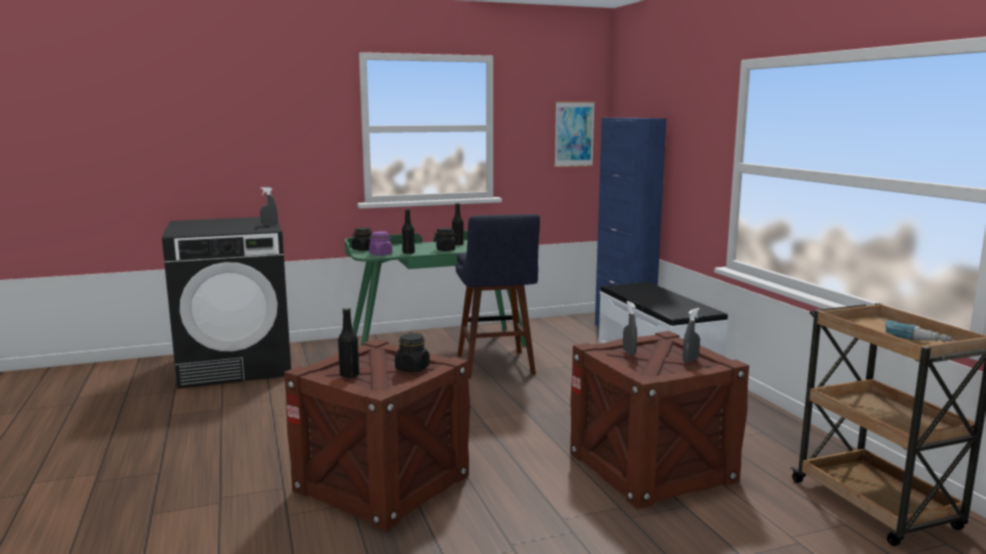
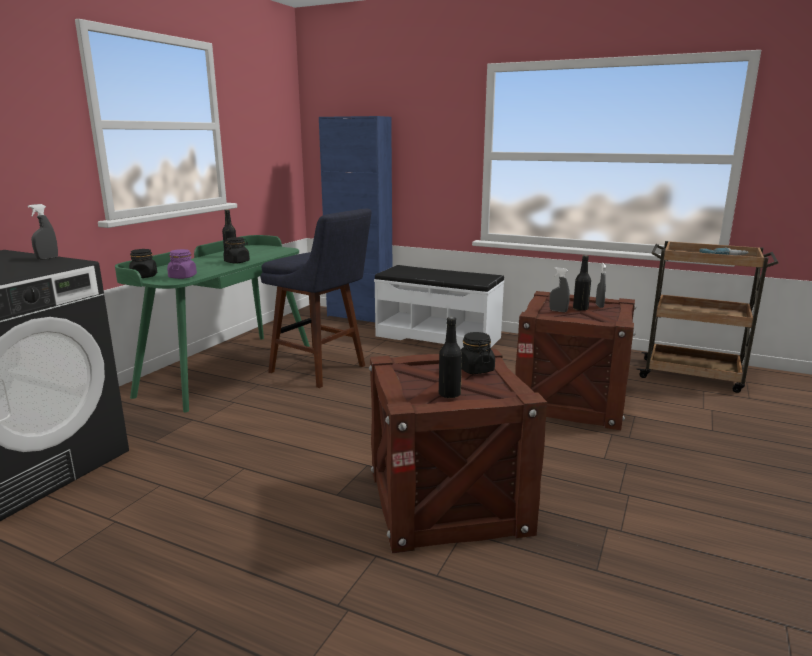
camera: 45 degrees left, 5 degrees up
black bottle [402,209,415,254] -> black bottle moved to [573,255,591,311]
picture [554,101,595,167] -> none

